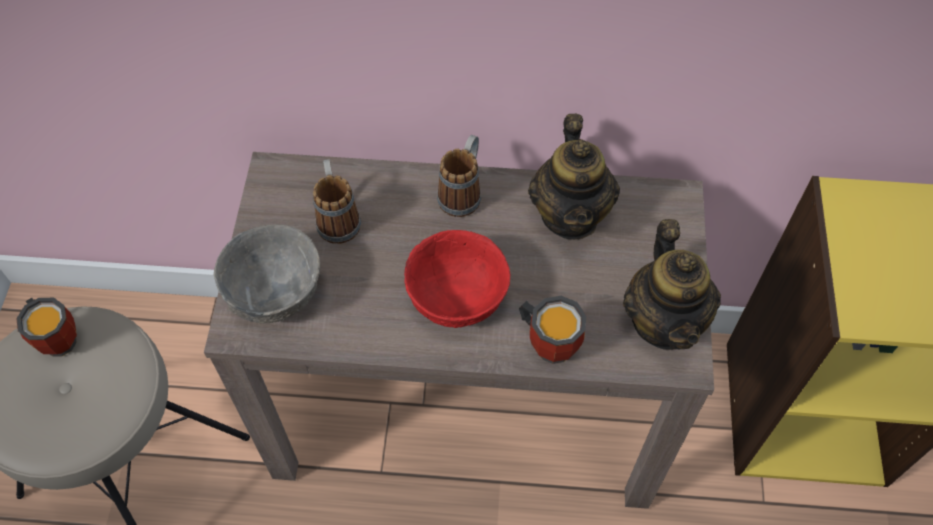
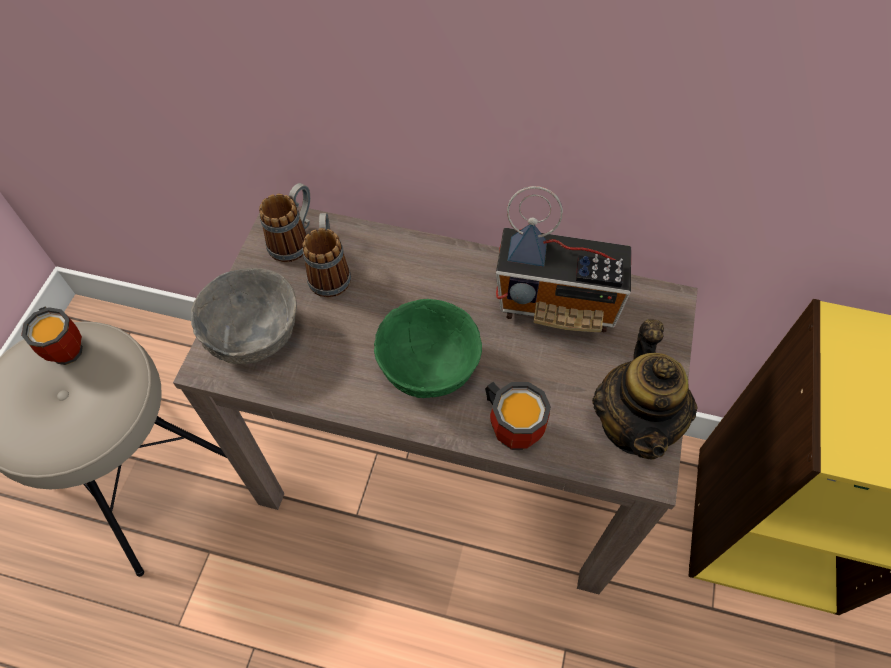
camera: 10 degrees right, 0 degrees up
red bowl [404,230,510,328] -> green bowl [374,299,482,398]
mug [437,135,481,217] -> mug moved to [259,183,310,262]
teapot [528,114,620,240] -> radio [496,186,631,332]

